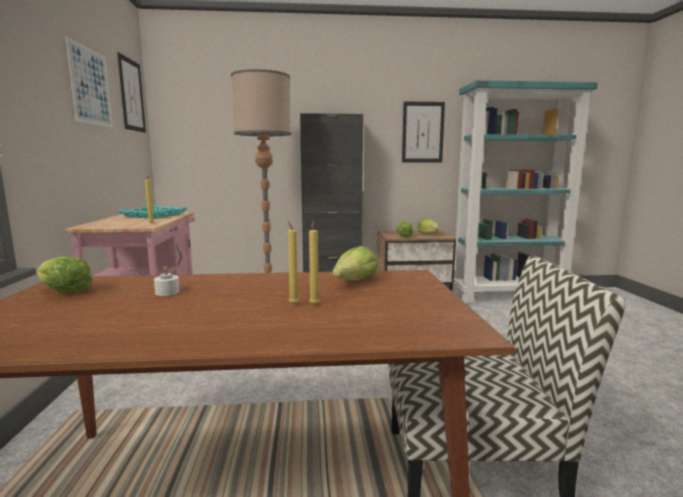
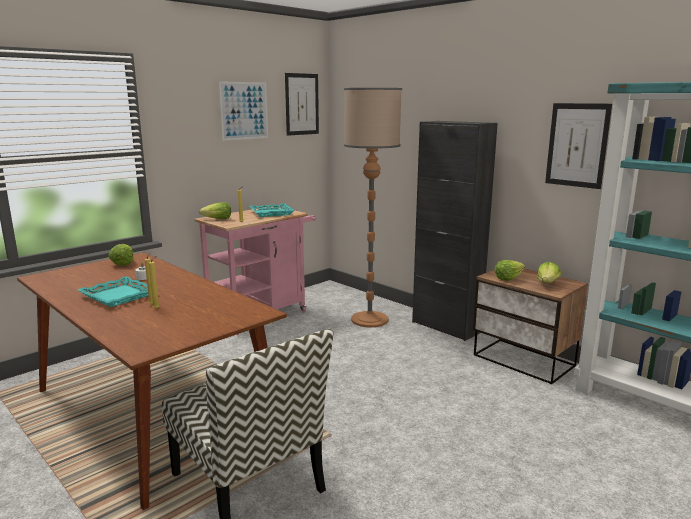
camera: 50 degrees right, 5 degrees up
lettuce [333,246,378,280] -> lettuce moved to [199,202,231,219]
none -> turquoise tray [78,276,158,307]

